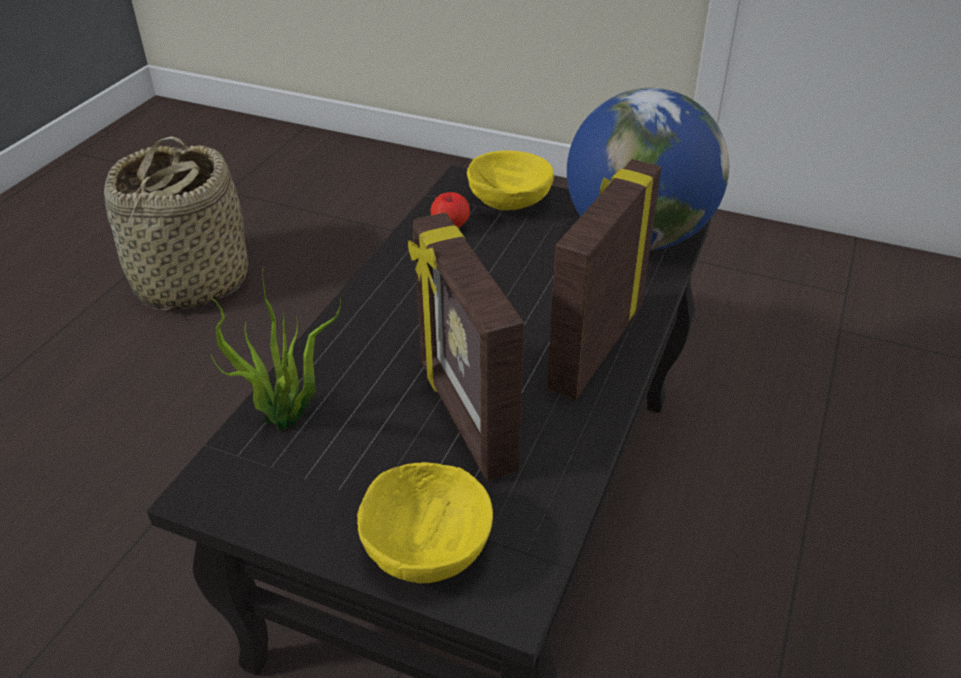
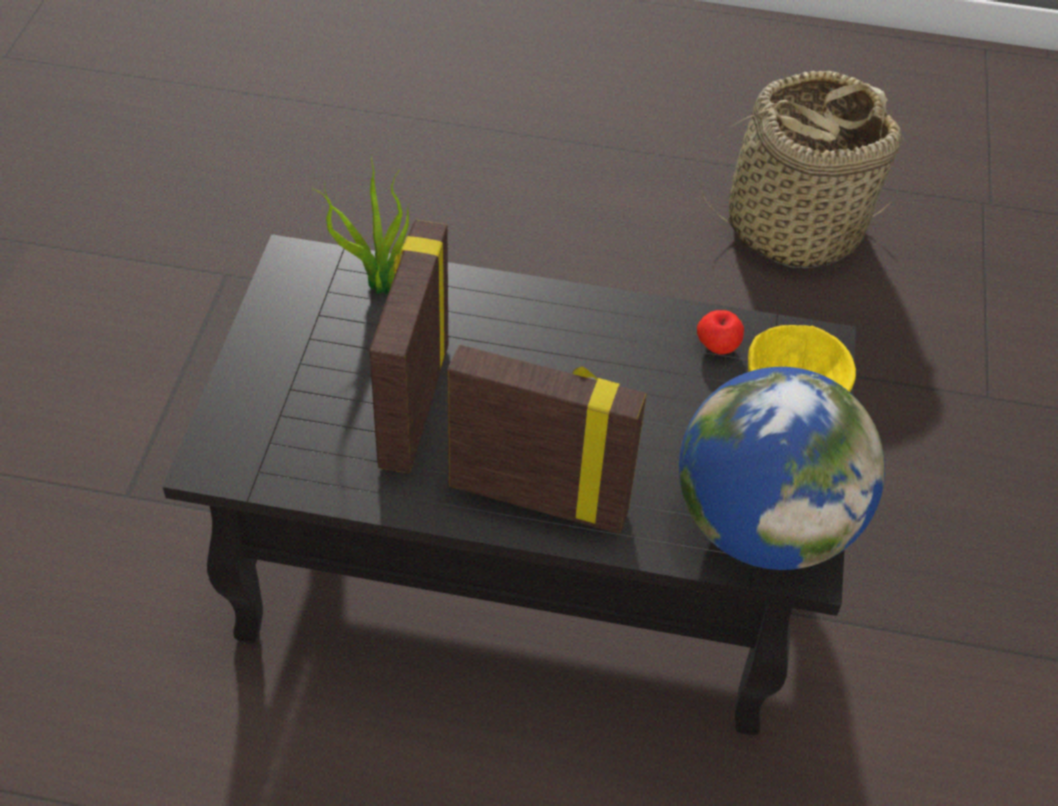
camera: 75 degrees right, 10 degrees up
yellow bowl [357,462,493,583] -> none
picture frame [408,212,524,481] -> picture frame turned 45 degrees counterclockwise [369,220,448,474]

